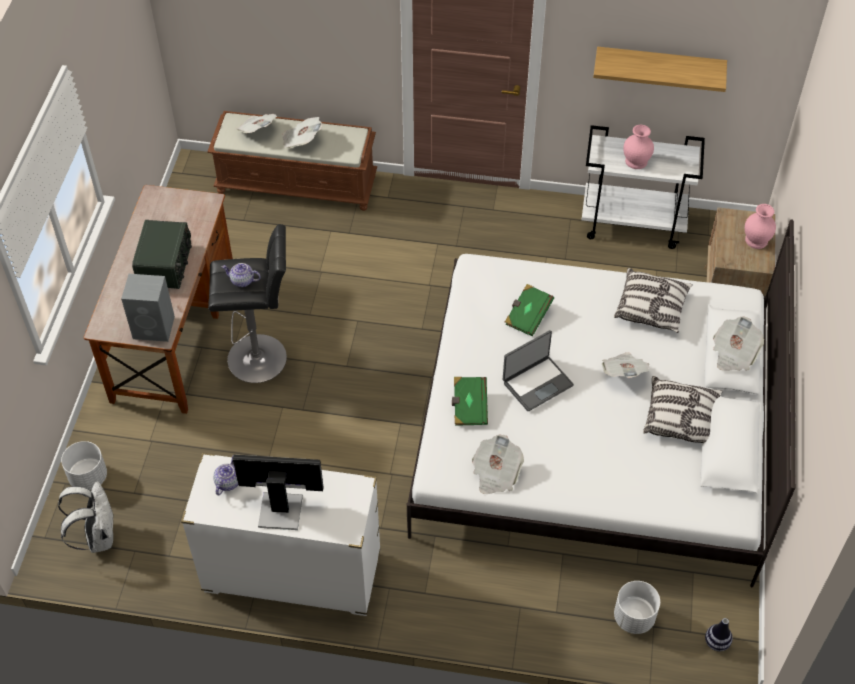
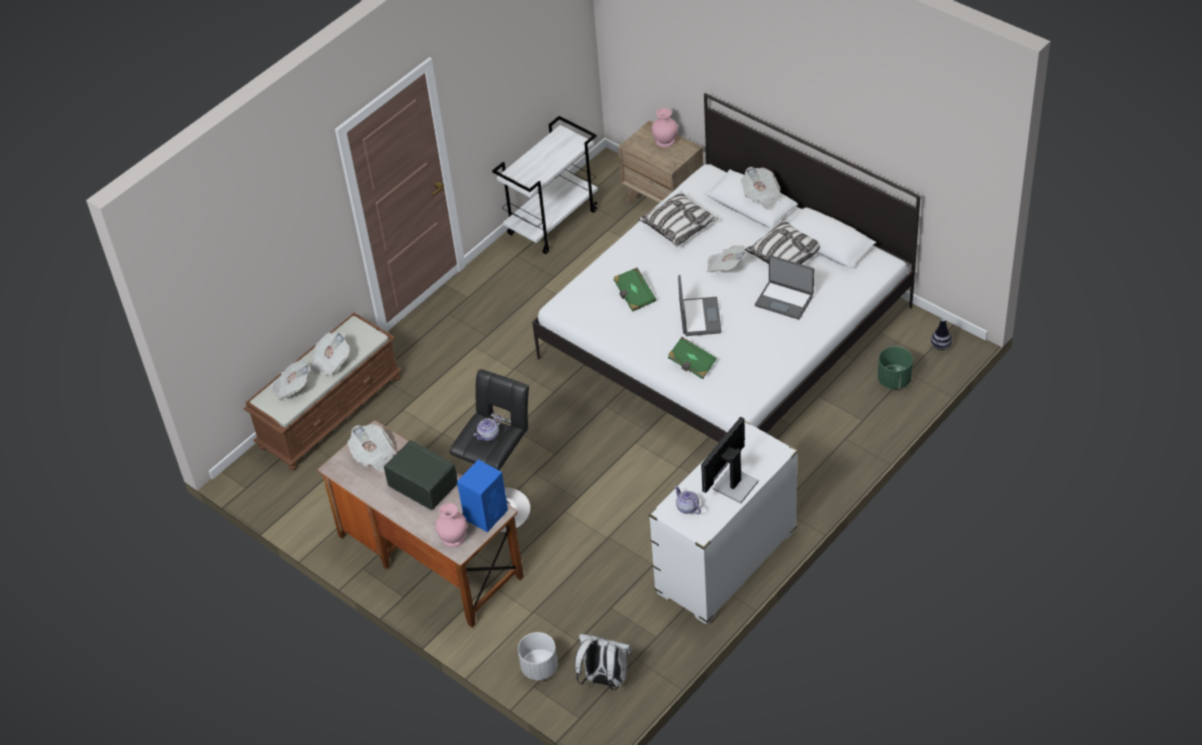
camera: 55 degrees left, 5 degrees down
grey speaker [121,274,175,342] -> blue speaker [457,460,508,532]
newspaper [472,435,524,494] -> newspaper moved to [347,424,396,472]
shelf [593,47,727,92] -> none
white planter [614,581,660,634] -> green planter [878,346,913,389]
pink vase [623,125,654,169] -> pink vase moved to [436,503,467,547]
none -> laptop [755,255,814,320]

